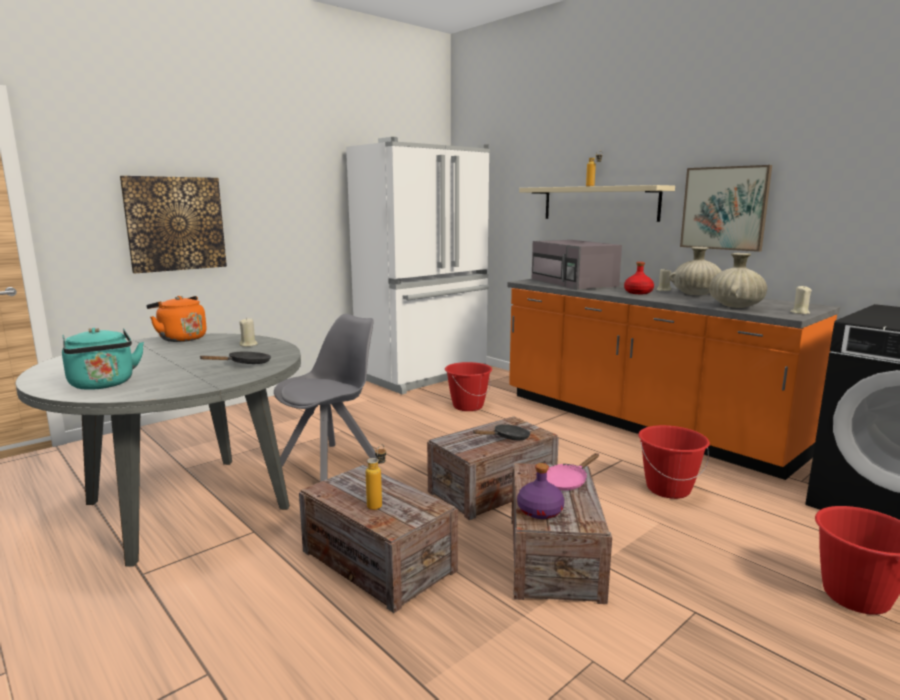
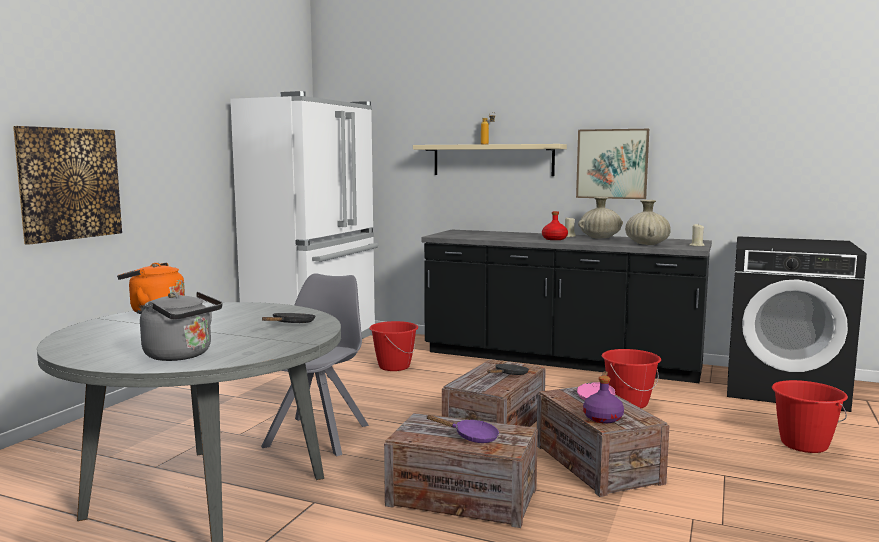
camera: 25 degrees left, 5 degrees down
turquoise kettle [62,328,144,390] -> grey kettle [140,292,222,361]
beige candle [239,317,258,347] -> none
bottle [366,444,386,510] -> purple frying pan [426,415,499,443]
orange counter [507,279,840,480] -> black counter [421,230,712,383]
grey microwave [532,240,622,290] -> none

